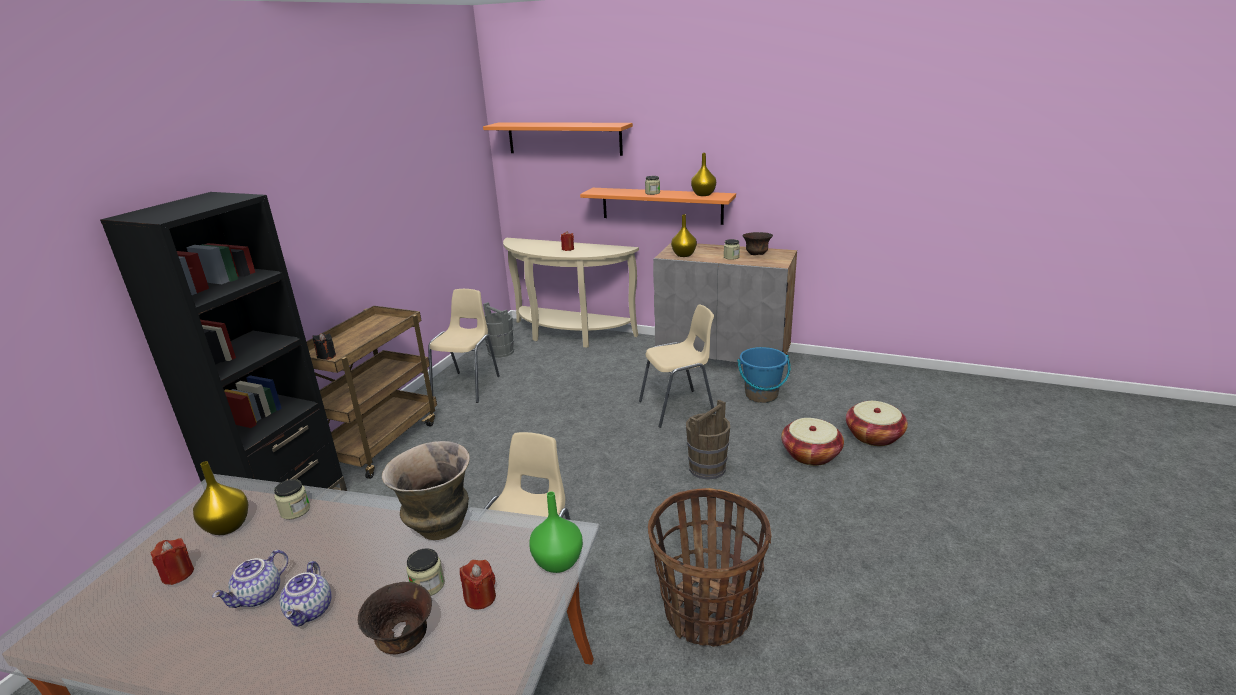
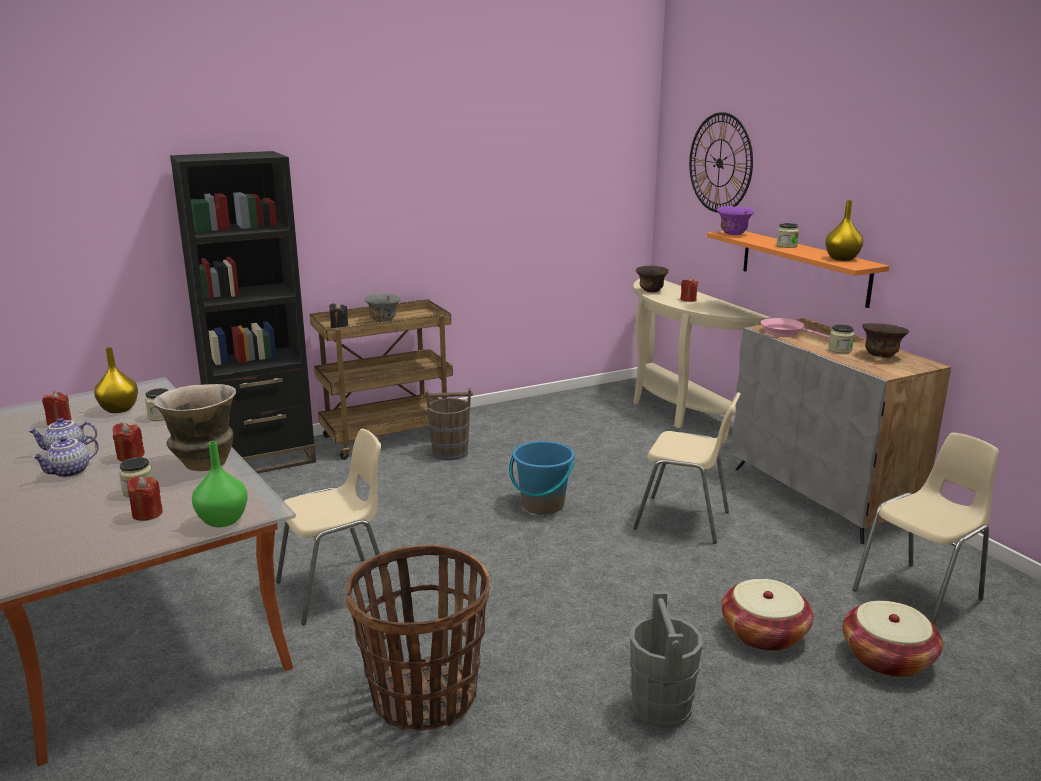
camera: 40 degrees right, 5 degrees down
brown bowl [357,582,432,654] -> brown bowl moved to [636,266,669,293]
beige chair [428,289,500,403] -> beige chair moved to [852,433,999,626]
orange shelf [483,122,633,156] -> wall clock [689,112,753,213]
grey bucket [483,302,514,358] -> grey bucket moved to [630,592,703,728]
yellow vase [671,214,697,257] -> pink frying pan [761,318,830,339]
brown bucket [686,399,730,480] -> brown bucket moved to [424,388,473,461]
blue bucket [737,347,791,403] -> blue bucket moved to [509,441,575,514]
none -> red candle [113,423,145,462]
none -> grey bowl [364,293,401,322]
none -> purple bowl [717,206,754,235]

